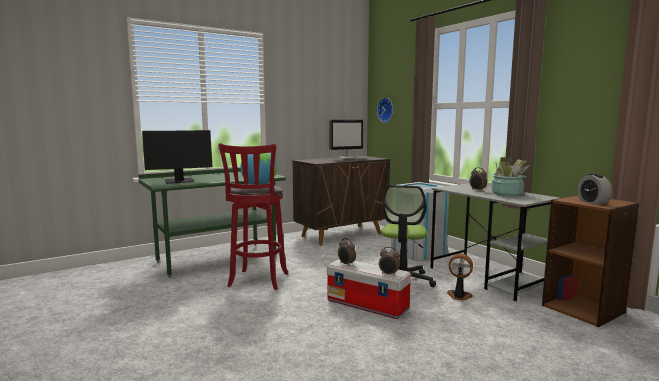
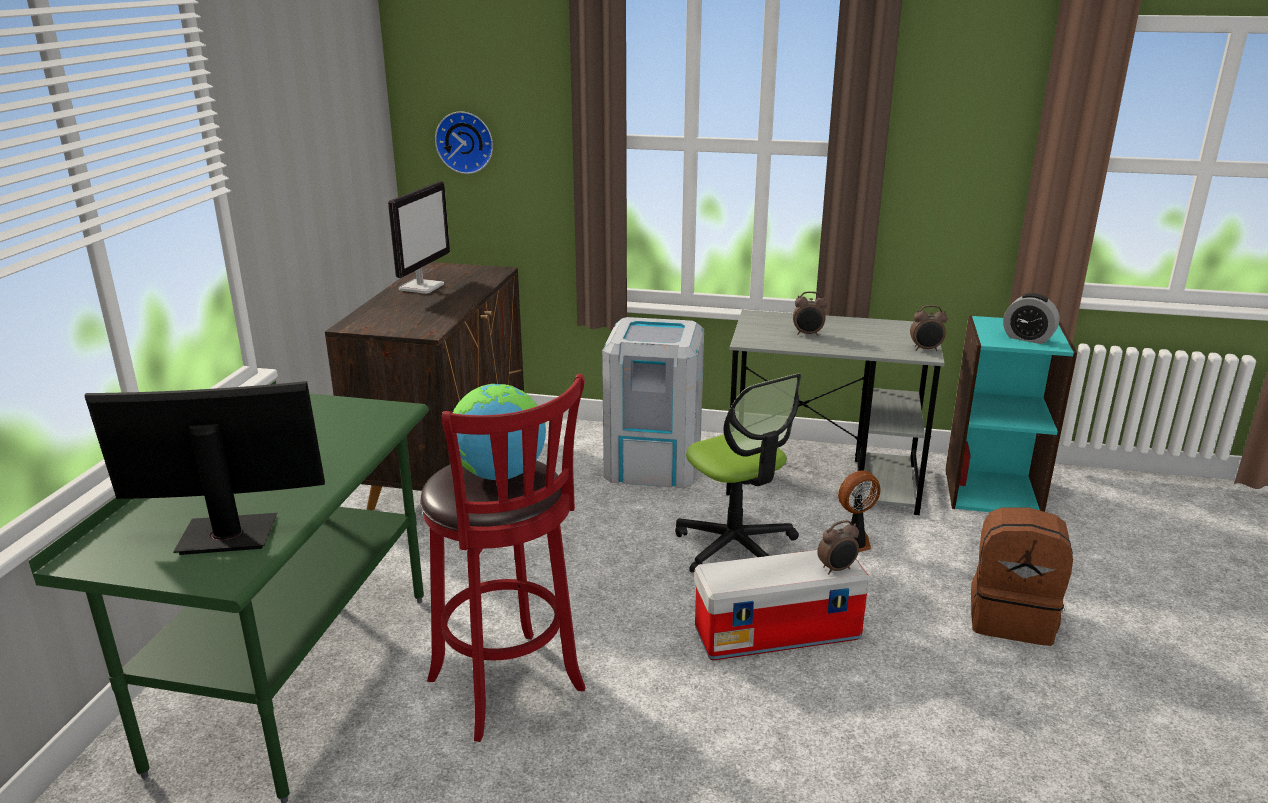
camera: 45 degrees left, 15 degrees up
monitor [142,130,213,184] -> monitor turned 120 degrees counterclockwise [84,381,325,555]
alarm clock [338,238,356,265] -> alarm clock moved to [910,305,948,351]
potted plant [491,157,530,196] -> none
brown bookcase [542,195,639,327] -> turquoise bookcase [945,315,1077,512]
none -> brown backpack [971,507,1073,646]

